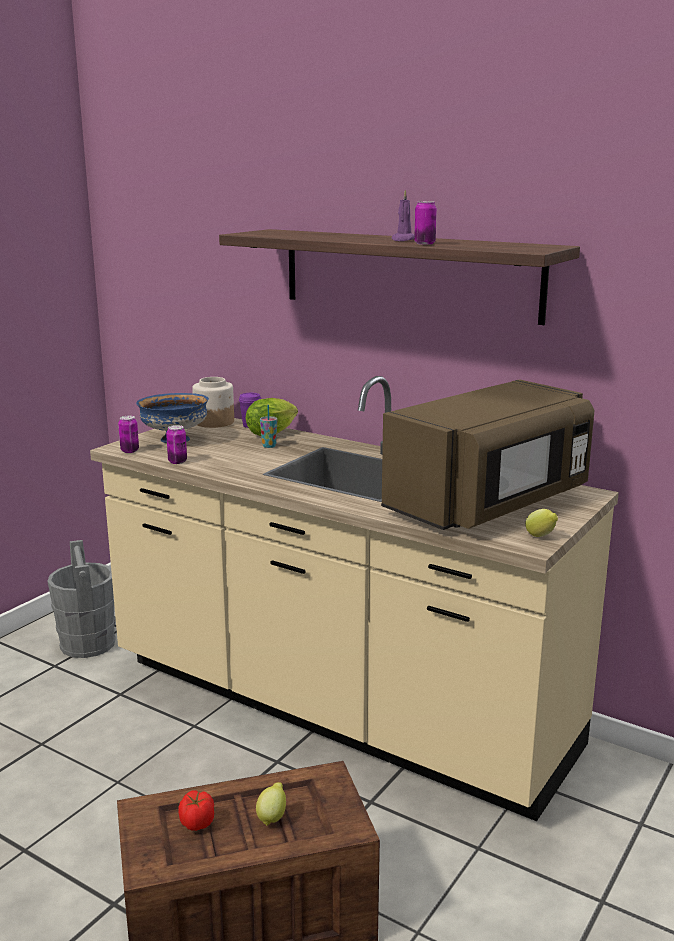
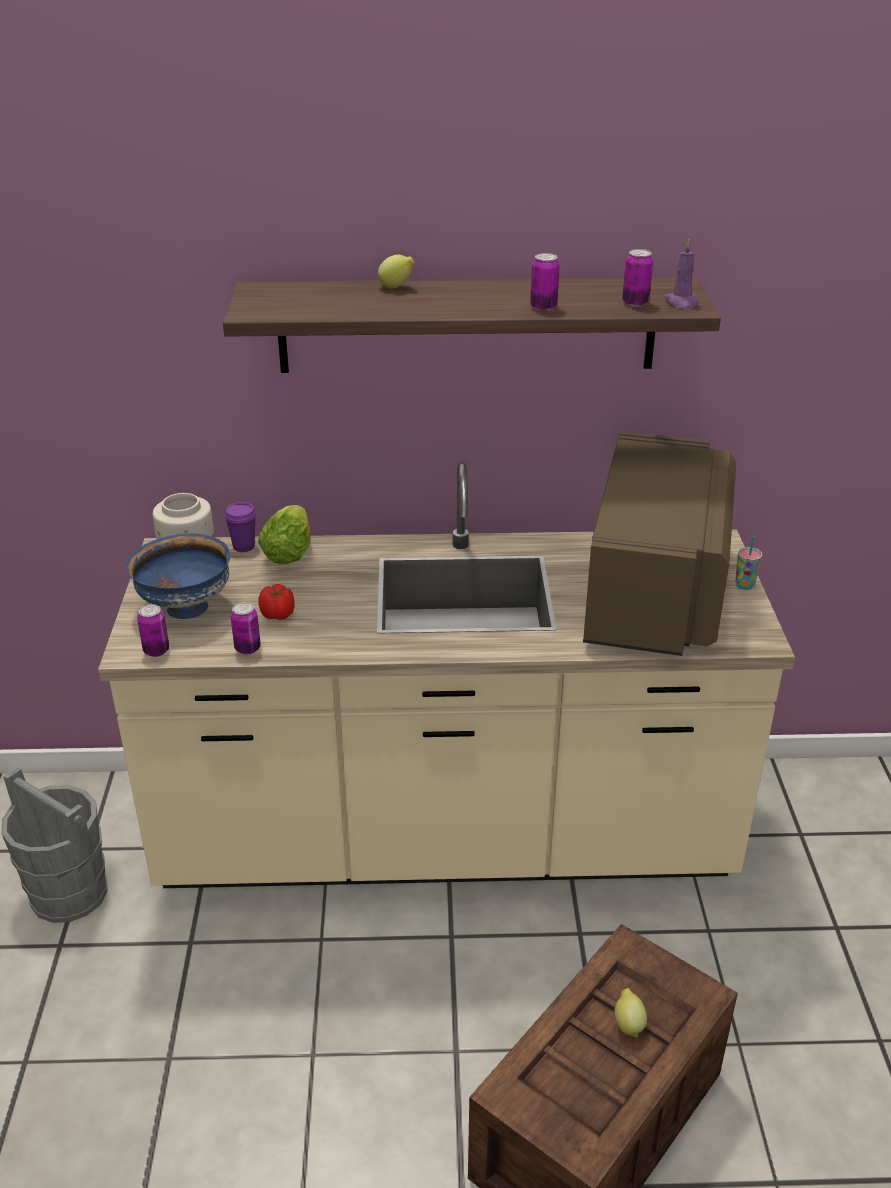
camera: 35 degrees left, 15 degrees up
tomato [178,791,214,831] -> tomato moved to [258,584,295,620]
cup [260,405,277,448] -> cup moved to [735,536,763,590]
purple candle [391,190,414,241] -> purple candle moved to [664,240,698,309]
lemon [525,509,558,537] -> lemon moved to [378,255,415,288]
none -> can [622,249,653,307]

